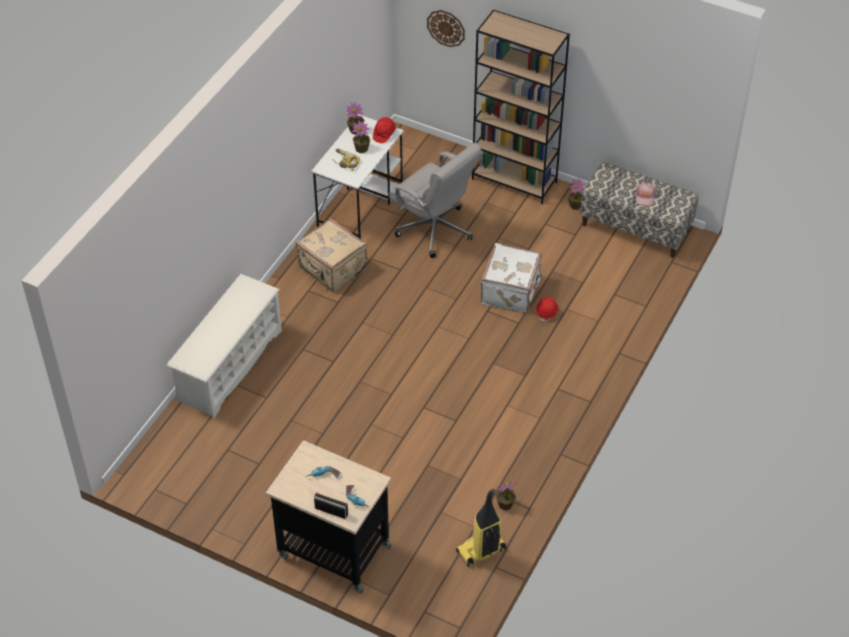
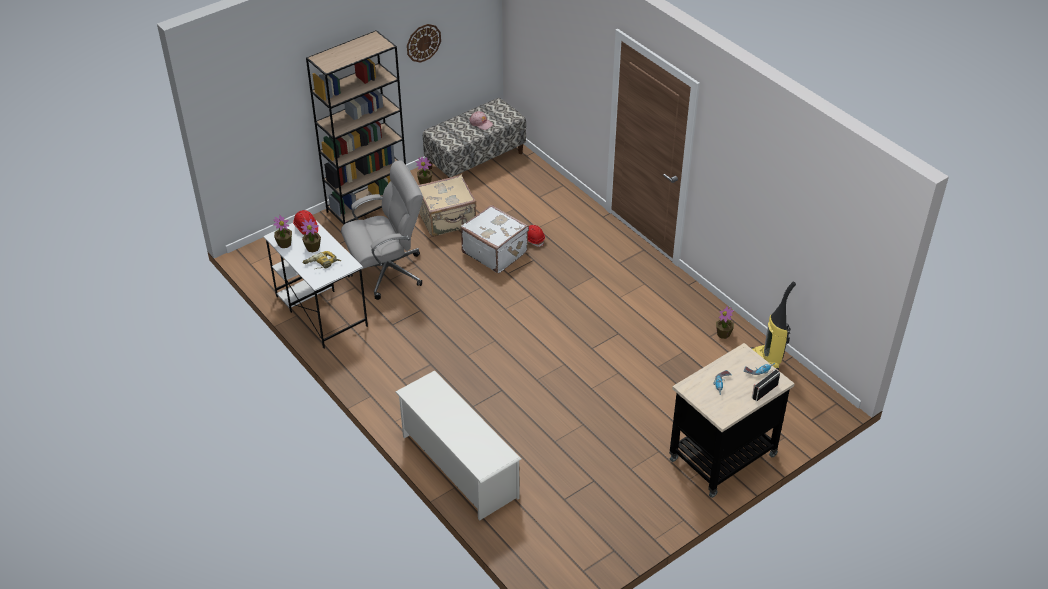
camera: 65 degrees left, 5 degrees down
beige suitcase [296,218,367,292] -> beige suitcase moved to [418,175,476,237]
wall clock [427,10,465,47] -> wall clock moved to [407,24,441,63]

